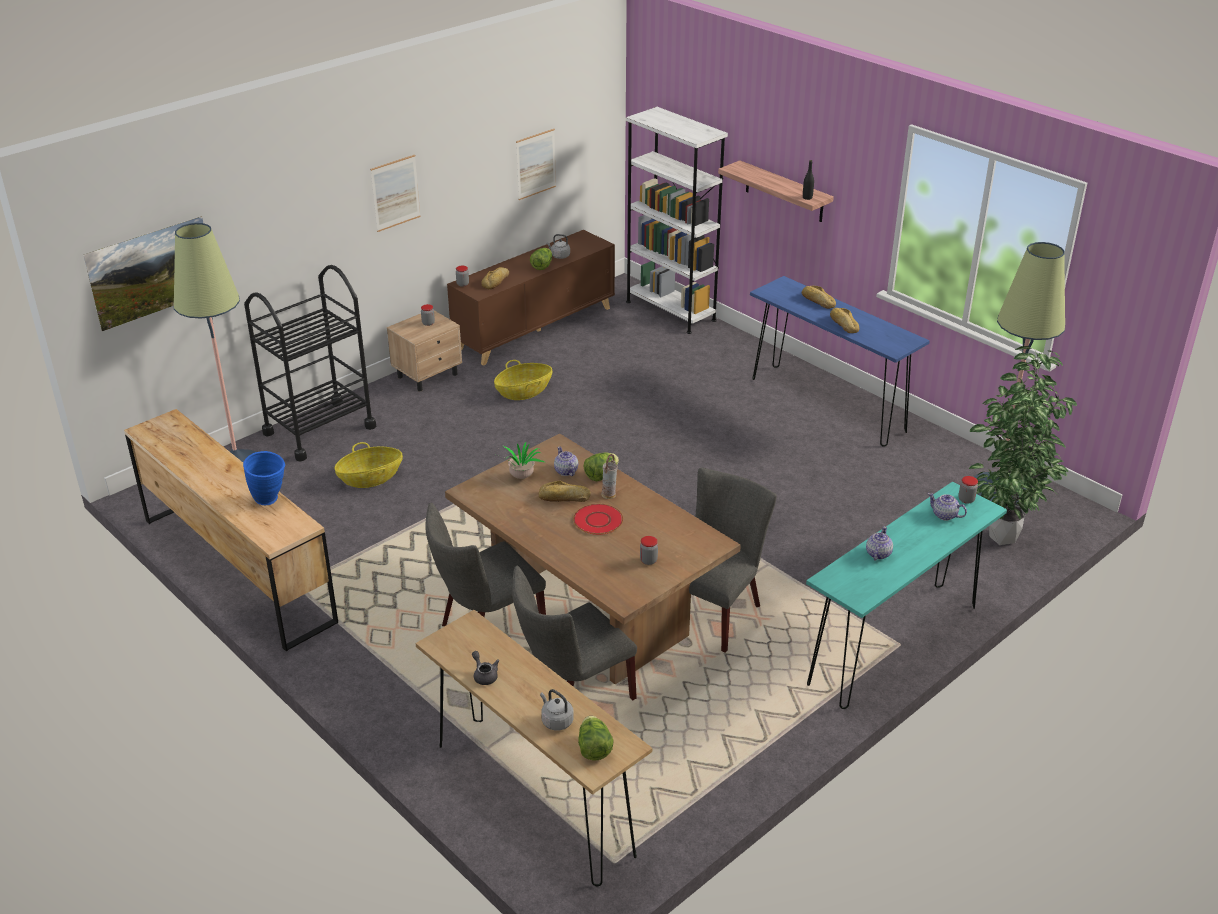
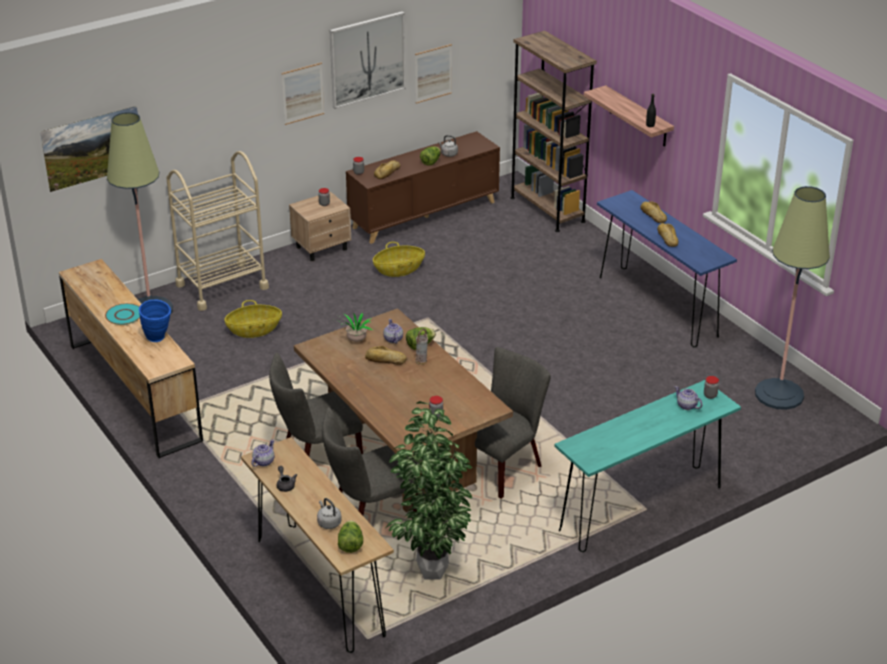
camera: 10 degrees right, 0 degrees up
black cart [244,265,376,462] -> beige cart [167,151,269,311]
red plate [573,504,623,535] -> none
white bookcase [626,107,728,334] -> brown bookcase [511,31,597,232]
teapot [866,526,893,560] -> teapot moved to [252,440,274,467]
potted plant [969,346,1077,545] -> potted plant moved to [386,401,472,580]
none -> turquoise plate [105,303,140,325]
none -> picture [329,11,406,109]

